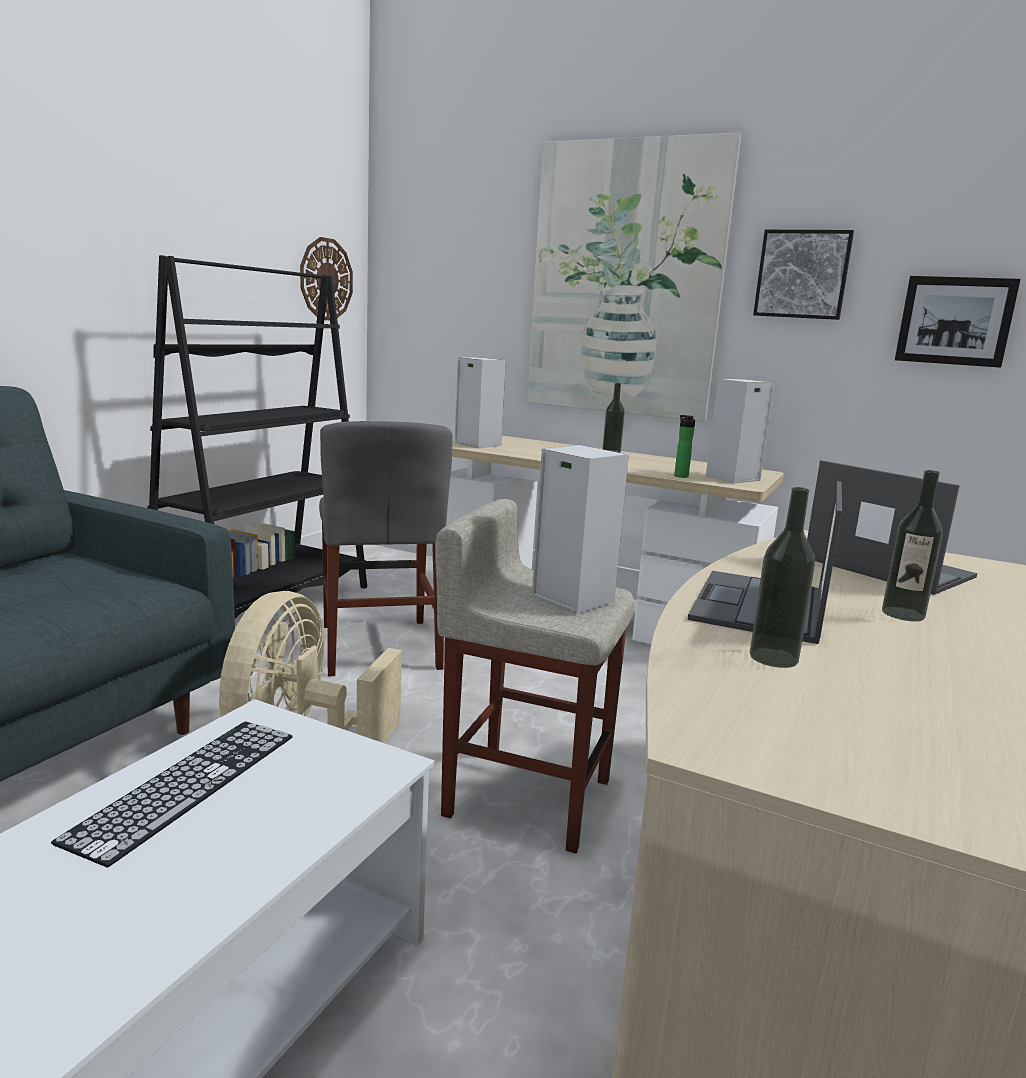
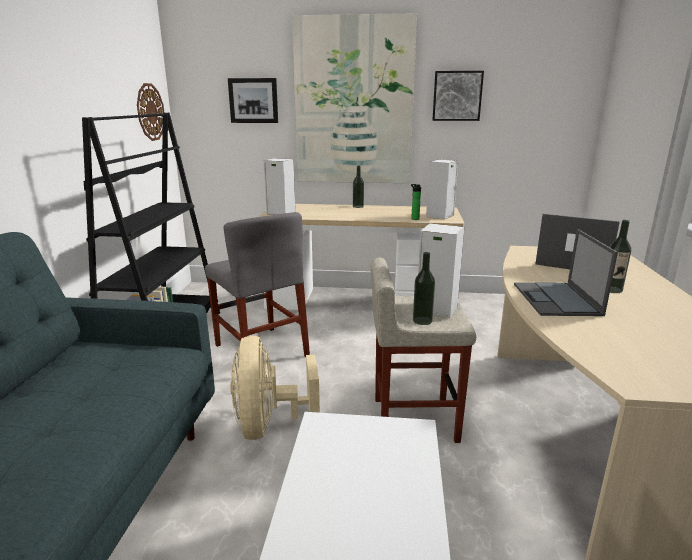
camera: 20 degrees left, 5 degrees up
keyboard [51,722,293,868] -> none
bottle [750,487,815,668] -> bottle moved to [413,252,435,325]
picture [895,276,1021,368] -> picture moved to [228,78,278,123]

